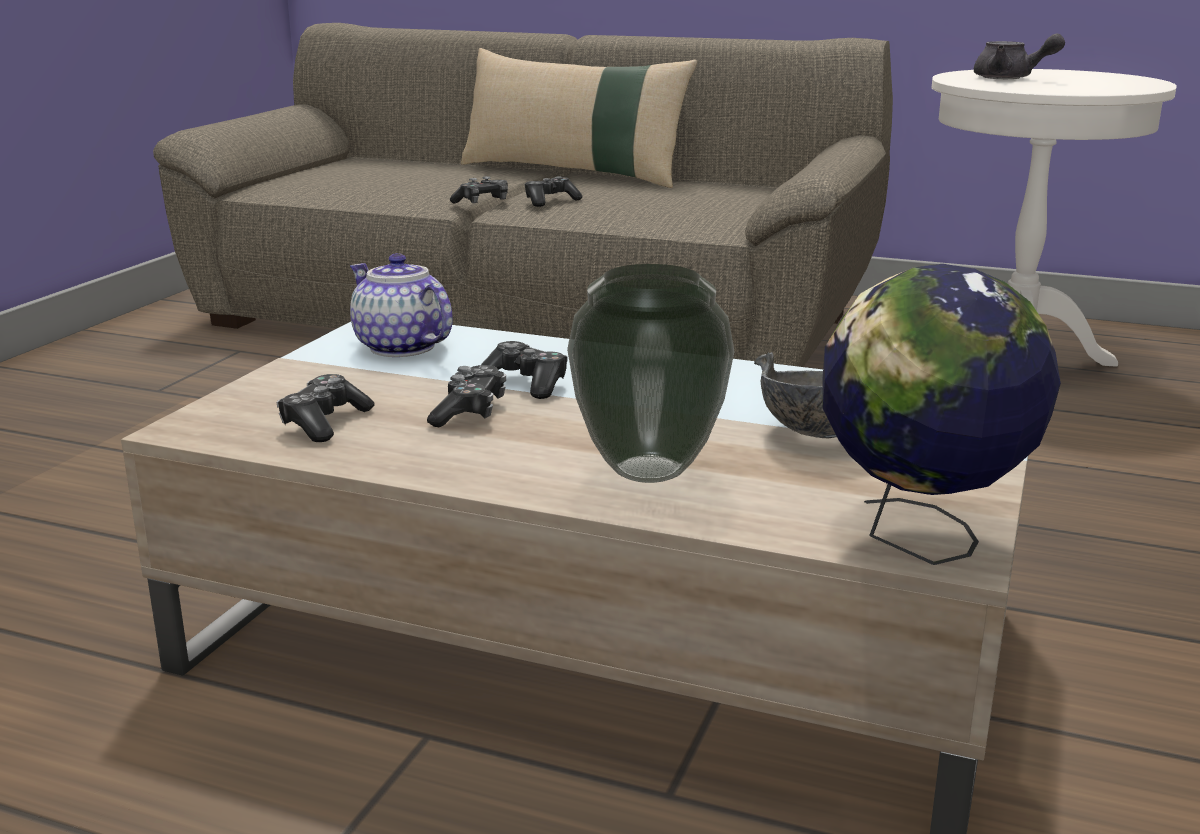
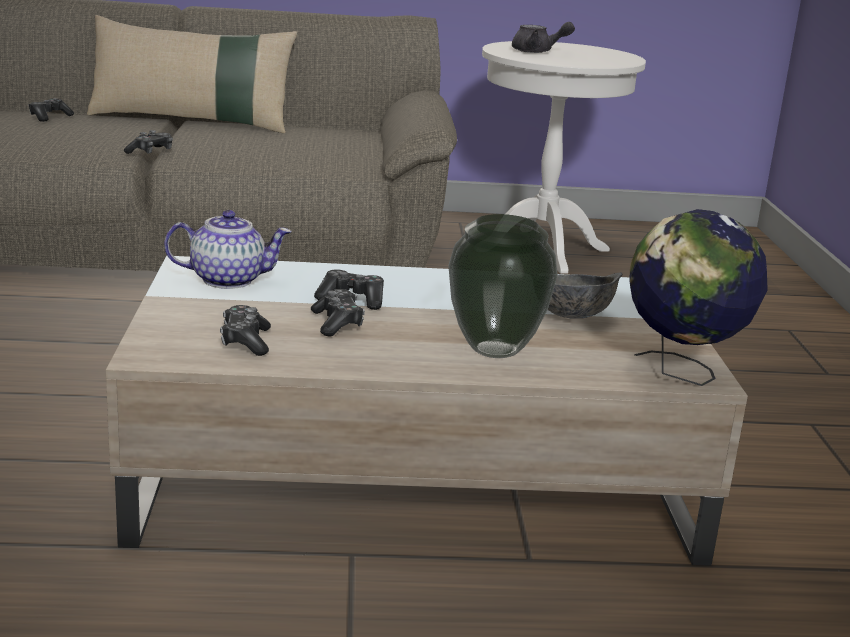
camera: 25 degrees left, 0 degrees up
teapot [350,253,453,357] -> teapot turned 150 degrees clockwise [164,210,291,289]
game controller [525,176,583,207] -> game controller moved to [28,98,74,122]

